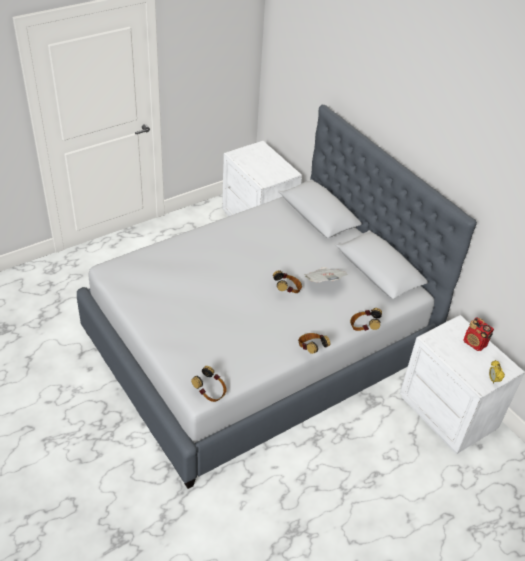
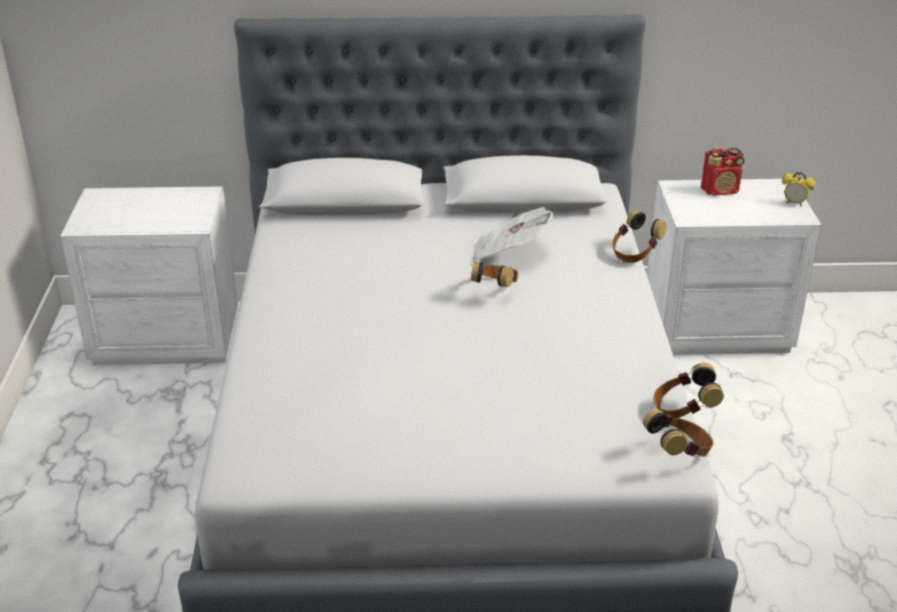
camera: 55 degrees left, 10 degrees down
headphones [298,333,330,354] -> headphones moved to [653,363,724,418]

